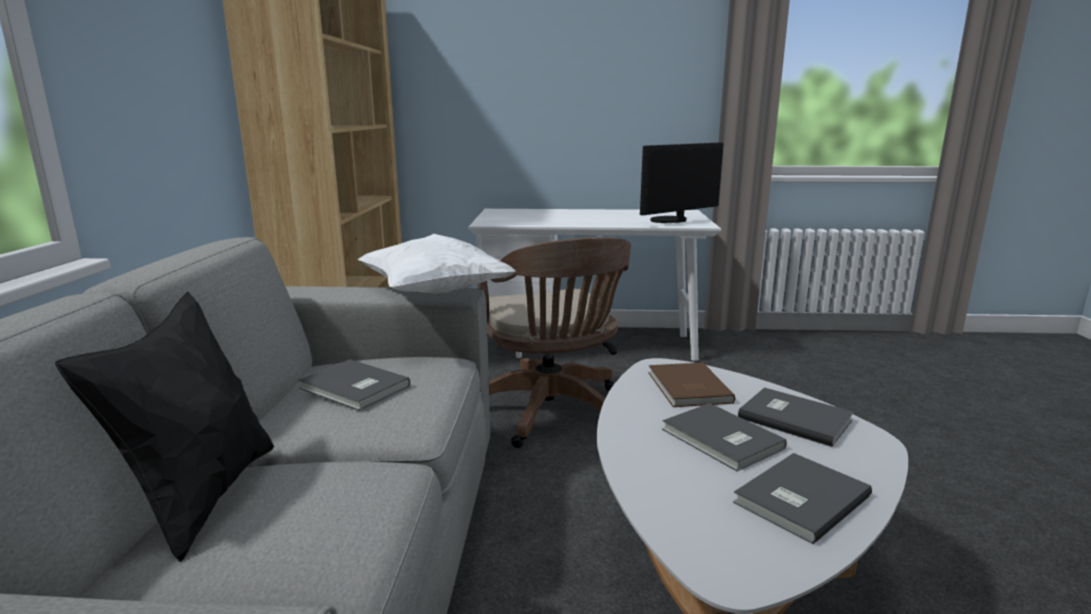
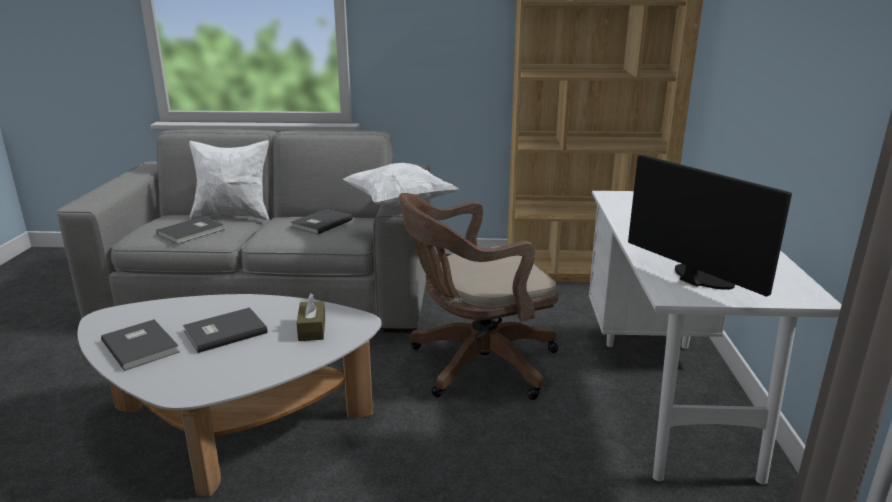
camera: 90 degrees right, 5 degrees up
black pillow [55,292,274,562] -> white pillow [189,140,269,220]
brown book [648,362,735,407] -> brown tissue box [297,294,325,341]
grey book [738,388,854,447] -> grey book moved to [156,217,224,244]

